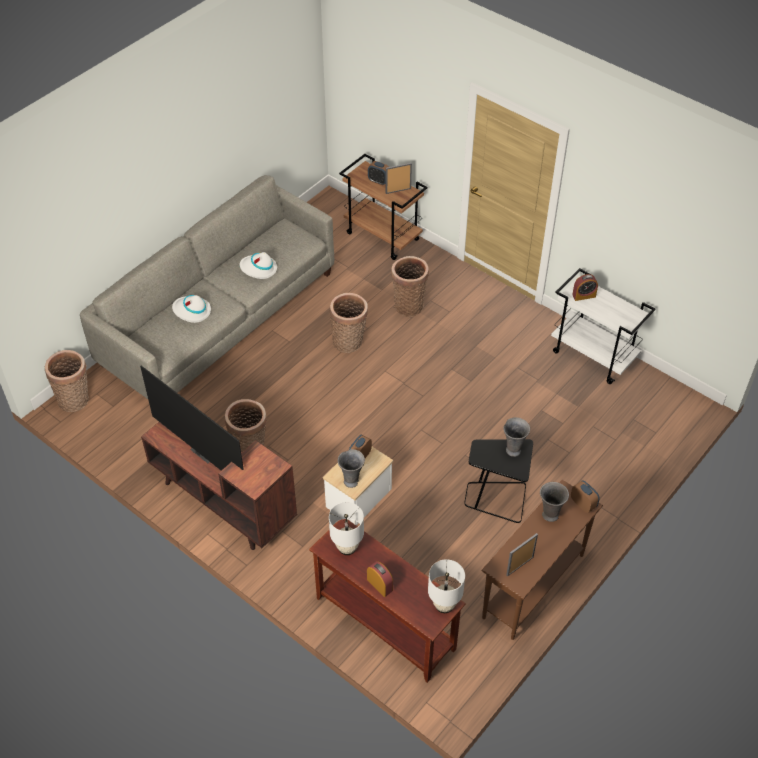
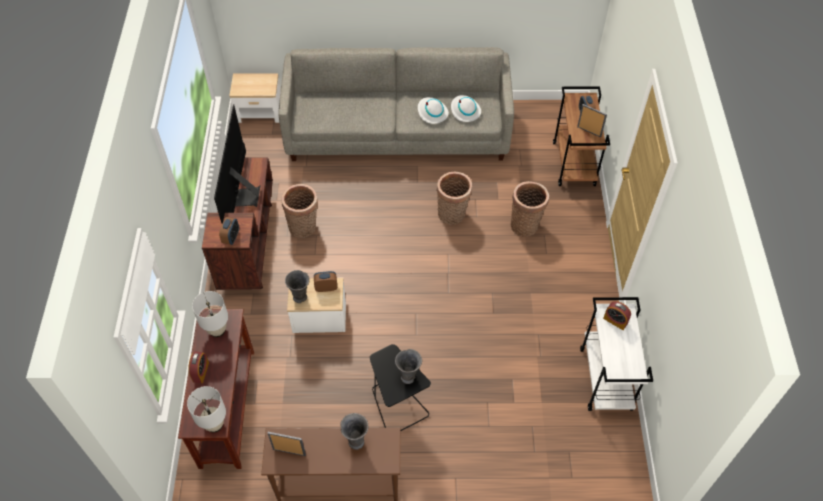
camera: 50 degrees right, 5 degrees up
basket [45,350,89,412] -> side table [229,73,281,123]
white hat [172,295,211,323] -> white hat moved to [451,95,481,122]
alarm clock [571,480,600,513] -> alarm clock moved to [219,217,239,245]

